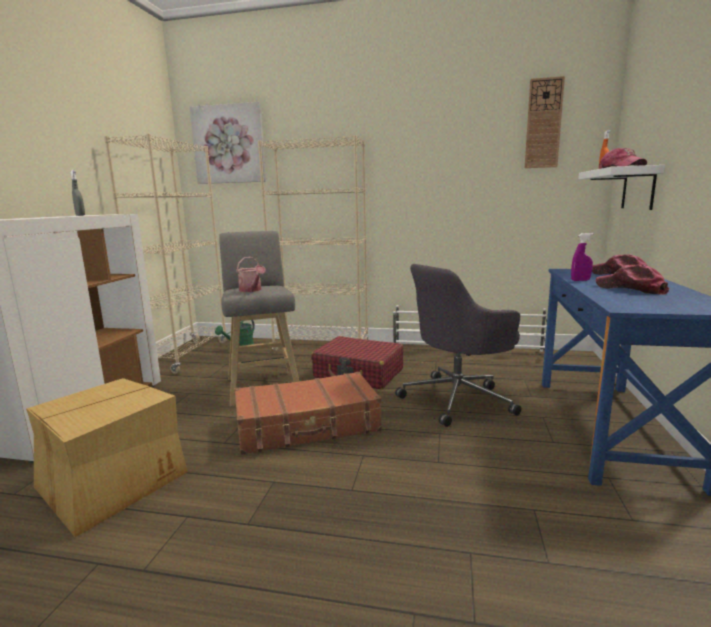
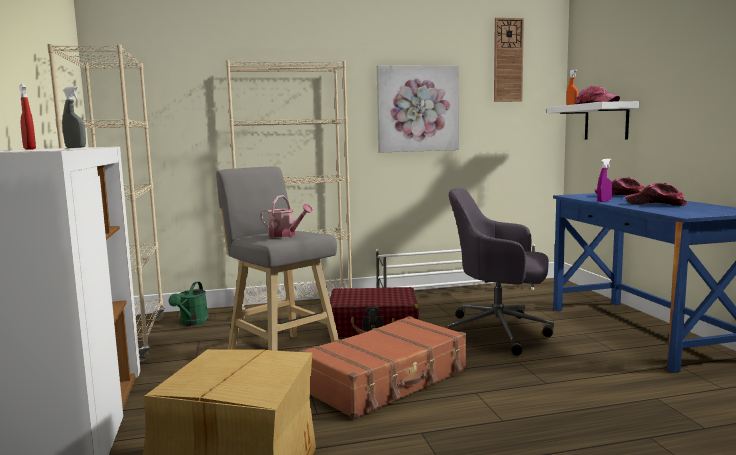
camera: 25 degrees left, 5 degrees down
picture [190,102,266,184] -> picture moved to [377,65,459,152]
grey office chair [395,264,521,427] -> grey office chair turned 75 degrees clockwise [448,188,554,356]
none -> red spray bottle [19,84,36,149]

